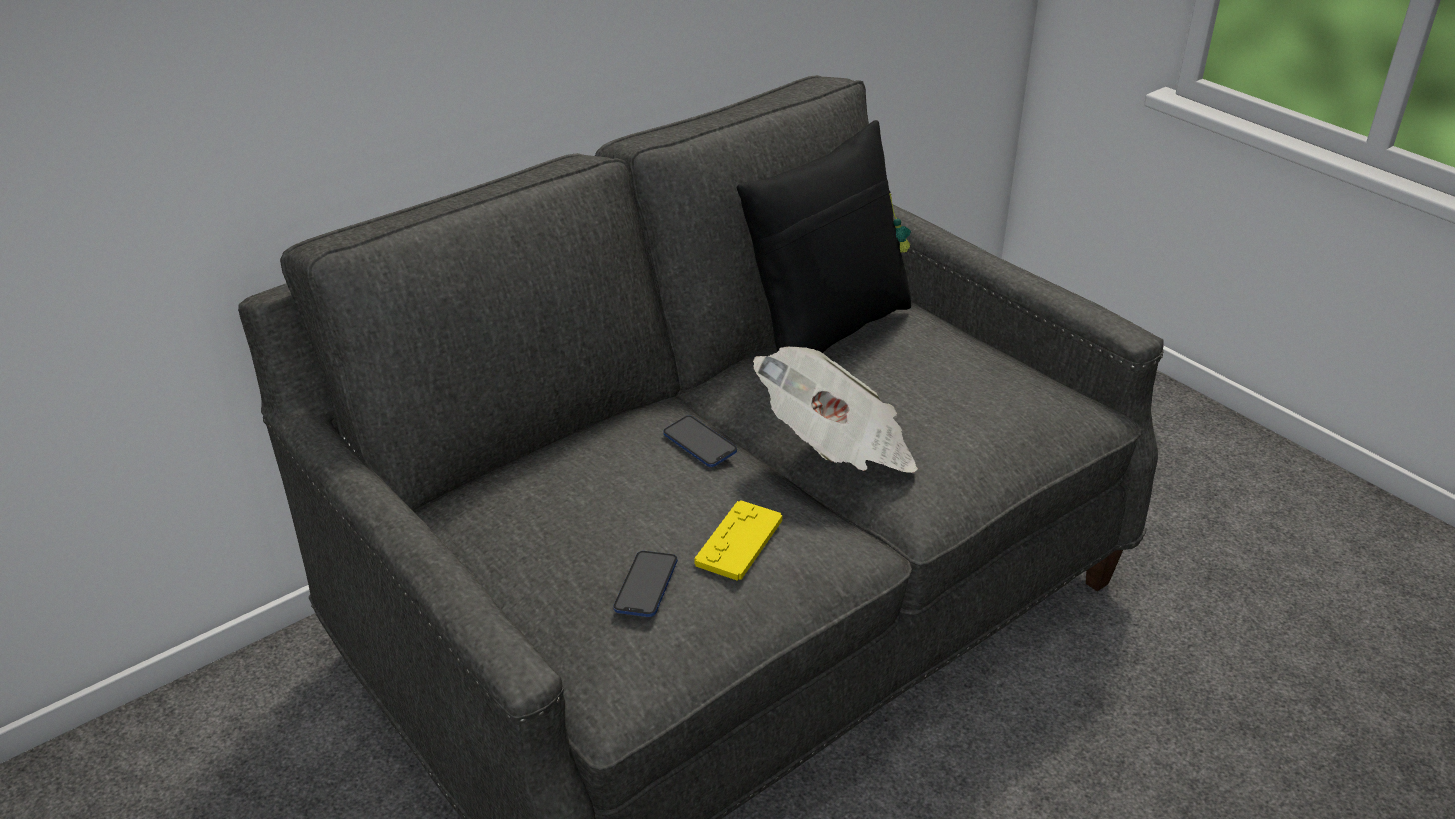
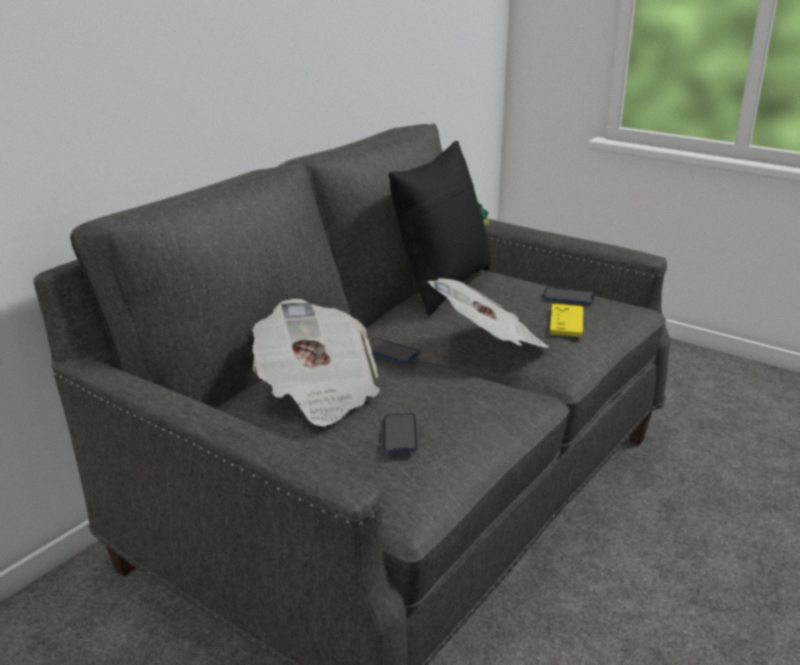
camera: 15 degrees left, 10 degrees down
yellow game controller [694,500,782,581] -> yellow game controller moved to [550,304,583,337]
none -> newspaper [252,299,380,427]
none -> phone [543,287,595,305]

